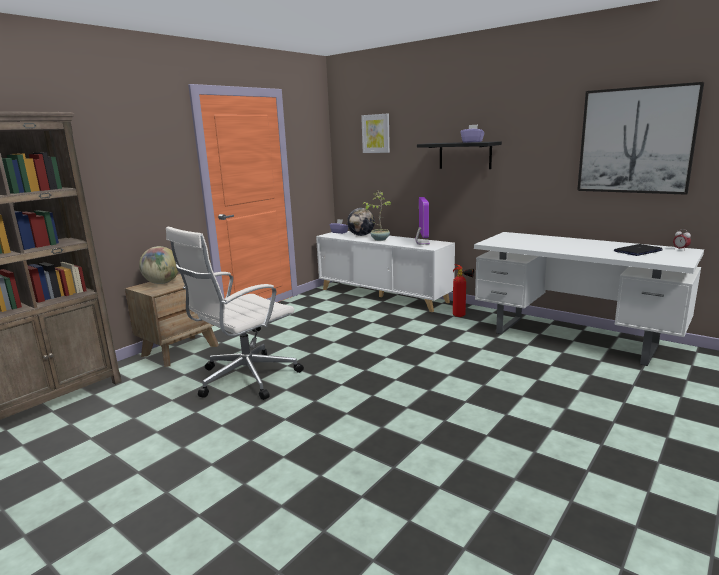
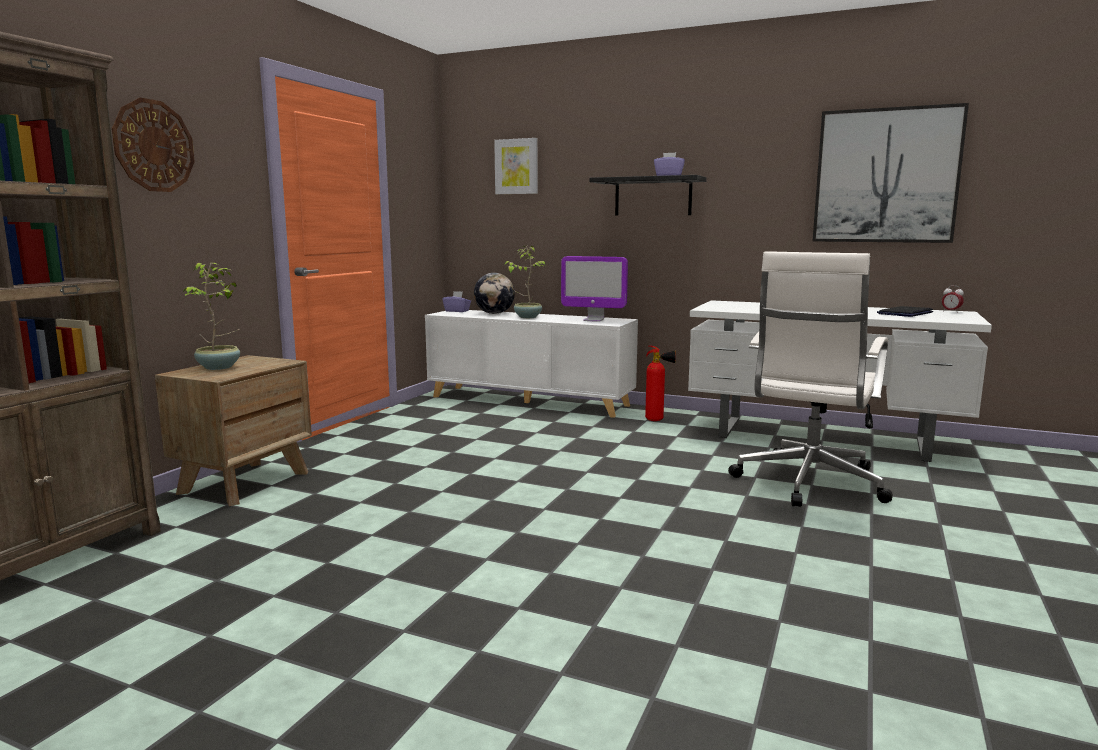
camera: 15 degrees left, 5 degrees down
globe [139,246,178,284] -> potted plant [182,263,240,370]
white office chair [166,227,304,400] -> white office chair moved to [728,251,893,507]
monitor [415,197,430,245] -> monitor turned 120 degrees clockwise [561,256,628,322]
none -> wall clock [112,98,195,192]

